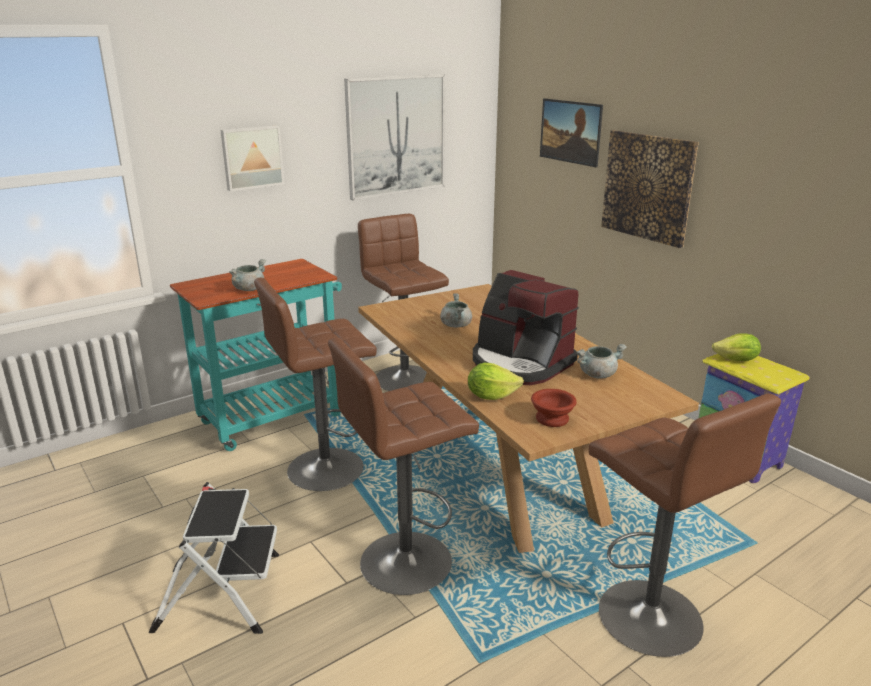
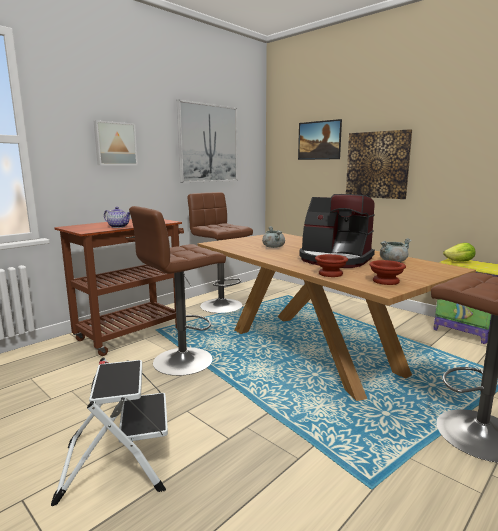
camera: 10 degrees left, 10 degrees down
turquoise cart [170,259,342,451] -> brown cart [54,219,184,356]
grey cooking pot [229,259,266,291] -> teapot [104,207,130,228]
brown stool [328,338,479,595] -> none
lettuce [468,363,524,400] -> brown bowl [315,254,348,277]

